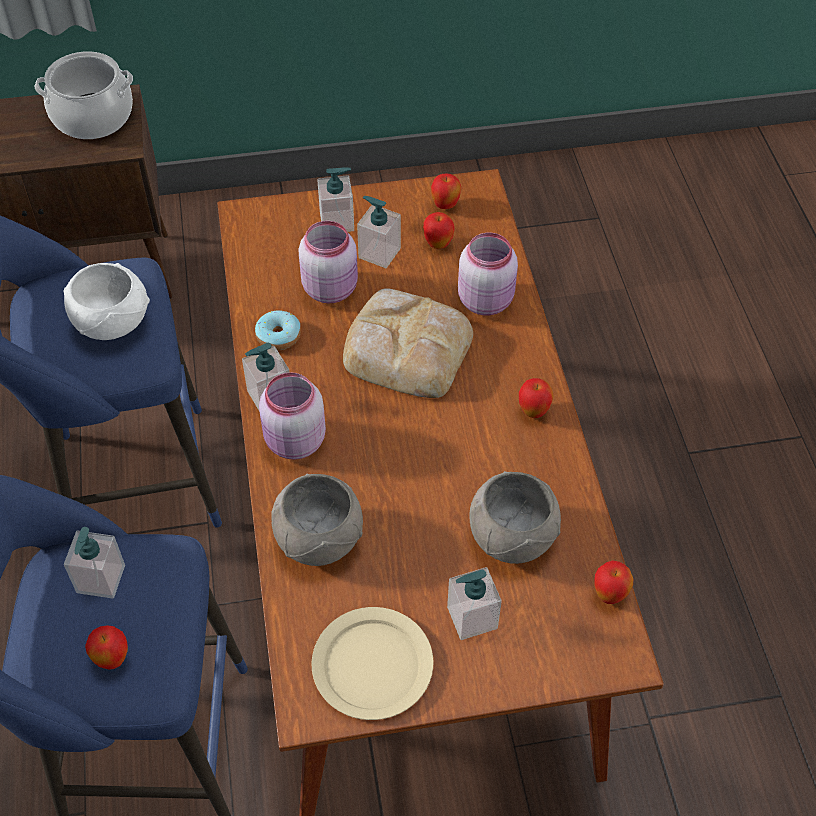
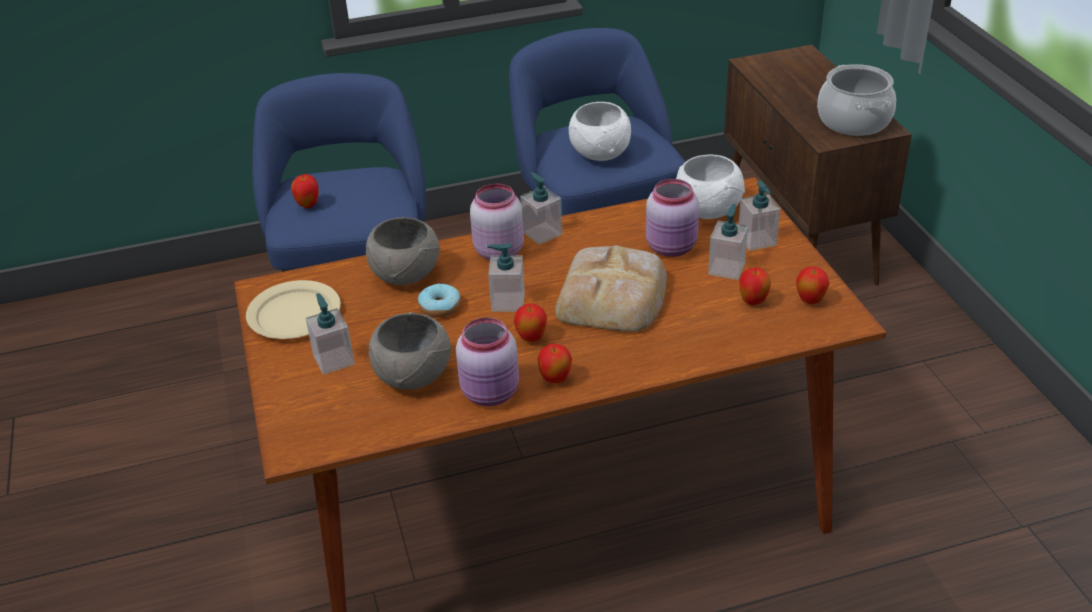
camera: 85 degrees right, 15 degrees down
soap dispenser [64,527,125,599] -> soap dispenser moved to [487,244,525,312]
donut [255,311,301,350] -> donut moved to [418,283,461,317]
pink jar [458,233,518,315] -> pink jar moved to [456,317,519,406]
apple [594,561,633,604] -> apple moved to [514,304,547,342]
none -> white bowl [676,155,745,219]

